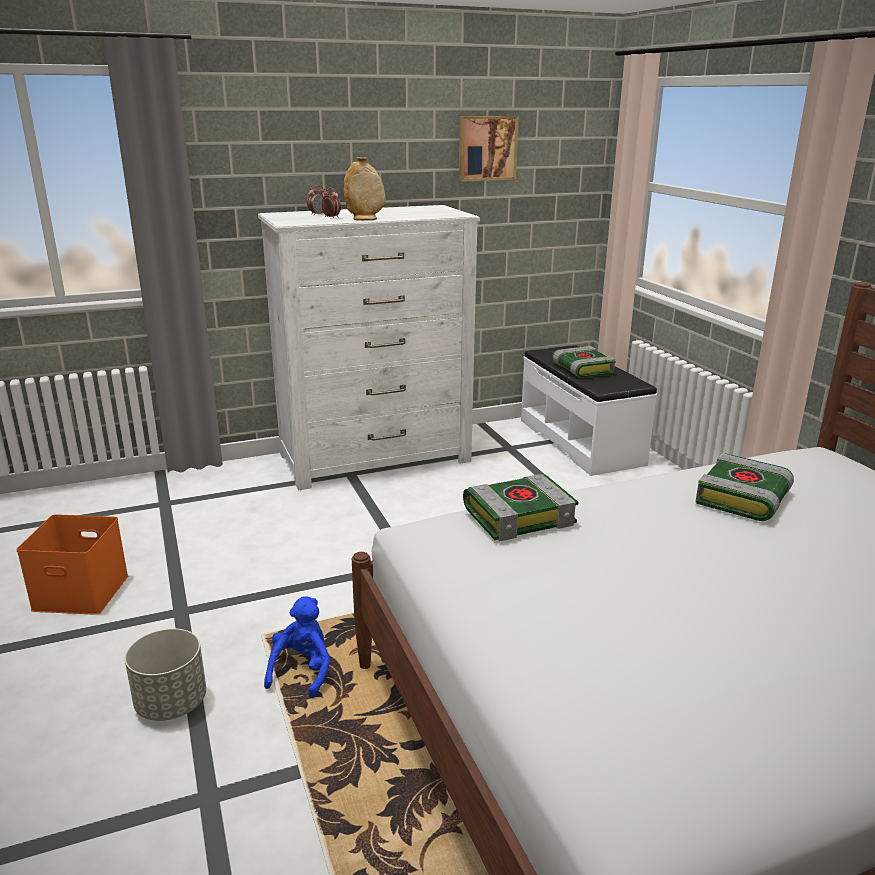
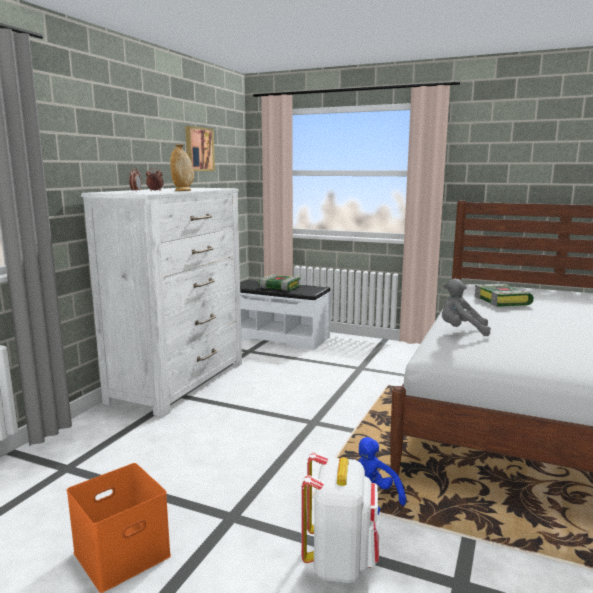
camera: 45 degrees left, 10 degrees down
grey planter [125,628,206,721] -> white backpack [302,452,379,583]
book [463,474,578,541] -> grey plush toy [442,278,491,336]

